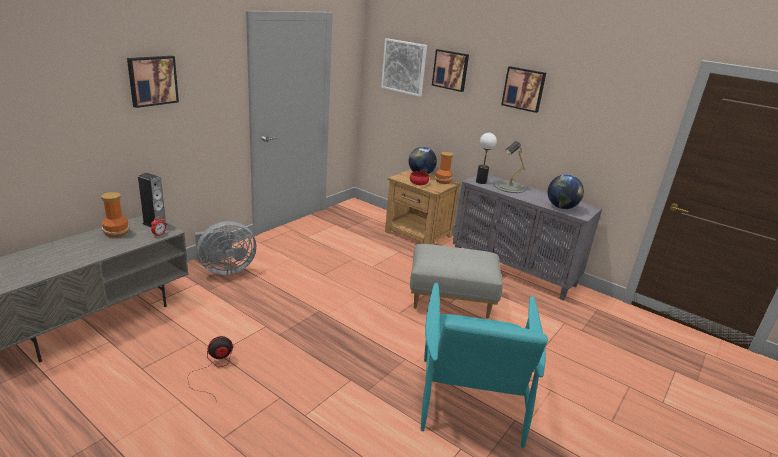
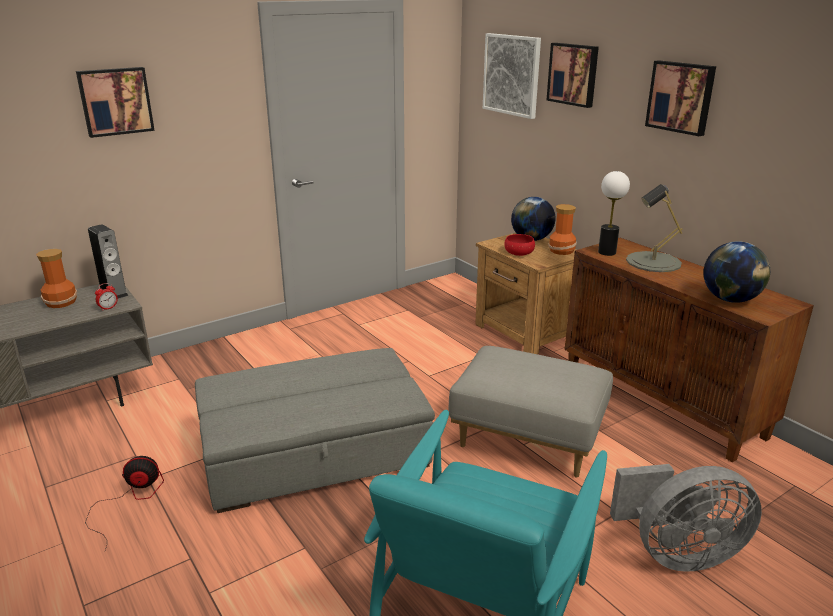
camera: 20 degrees right, 0 degrees up
grey fan [195,221,256,275] -> grey fan moved to [610,464,762,572]
grey cabinet [453,174,602,301] -> brown cabinet [564,238,814,462]
none -> grey ottoman [195,348,435,513]

